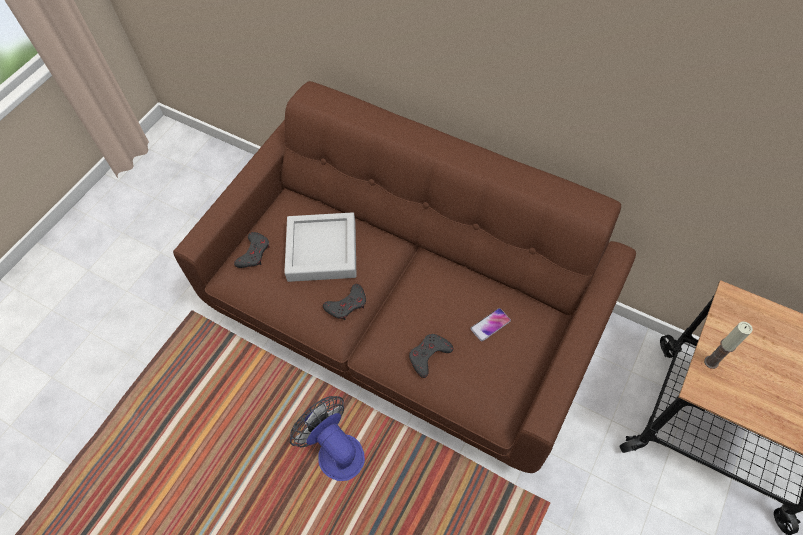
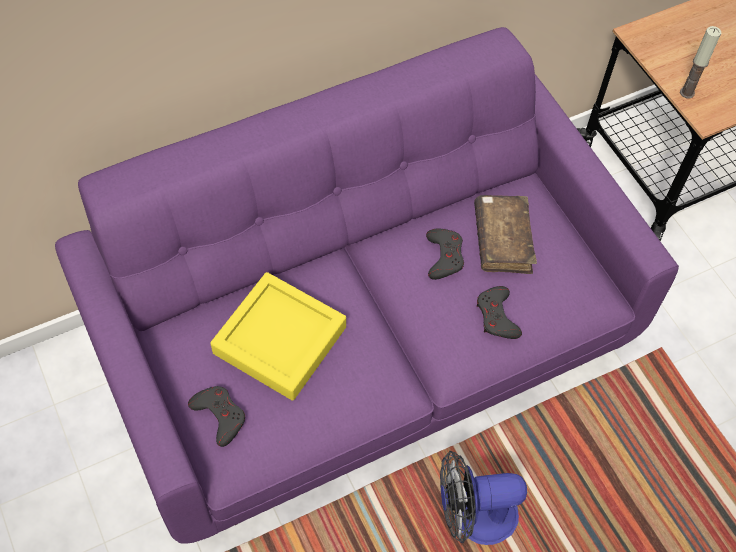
camera: 60 degrees left, 0 degrees up
brown sofa [173,81,636,473] -> purple sofa [55,27,679,544]
grey tray [284,212,356,282] -> yellow tray [210,272,346,401]
grey game controller [323,284,366,320] -> grey game controller moved to [426,229,464,280]
phone [470,308,511,342] -> brown book [474,195,537,274]

